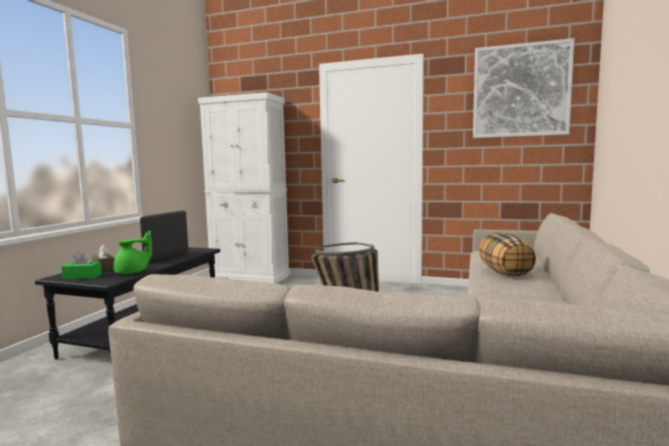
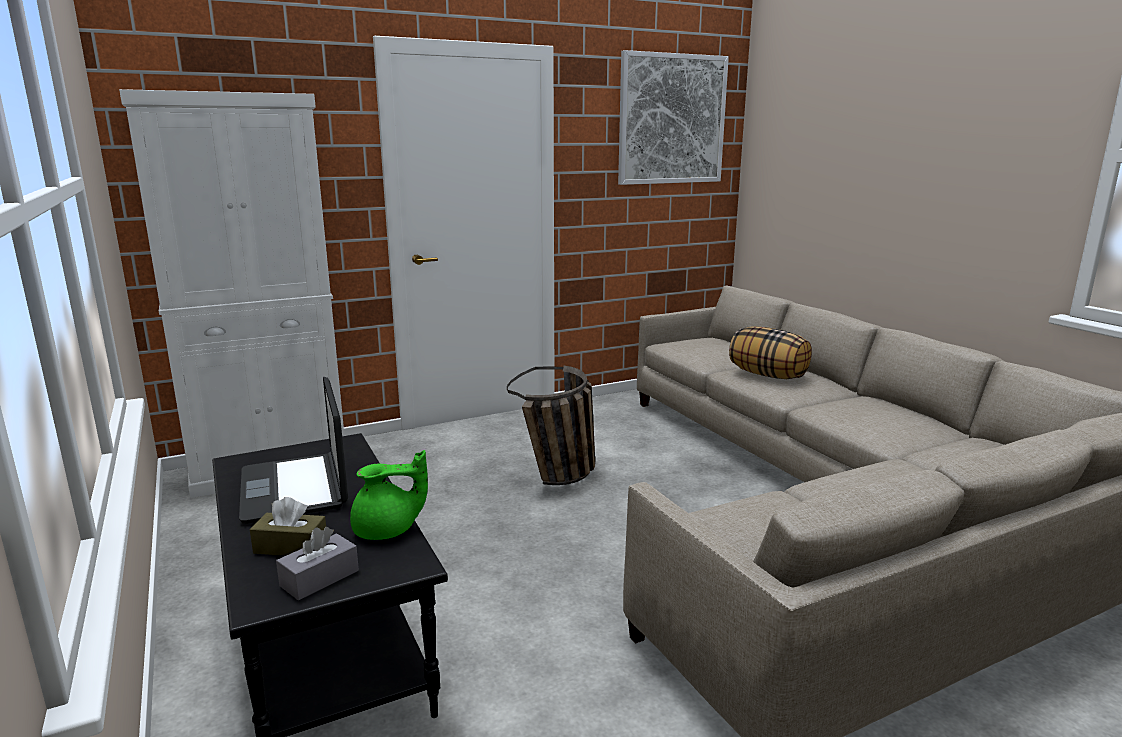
camera: 45 degrees left, 10 degrees up
green tissue box [61,251,102,280] -> grey tissue box [276,527,359,600]
green teapot [113,230,152,274] -> green teapot turned 75 degrees clockwise [350,450,428,540]

